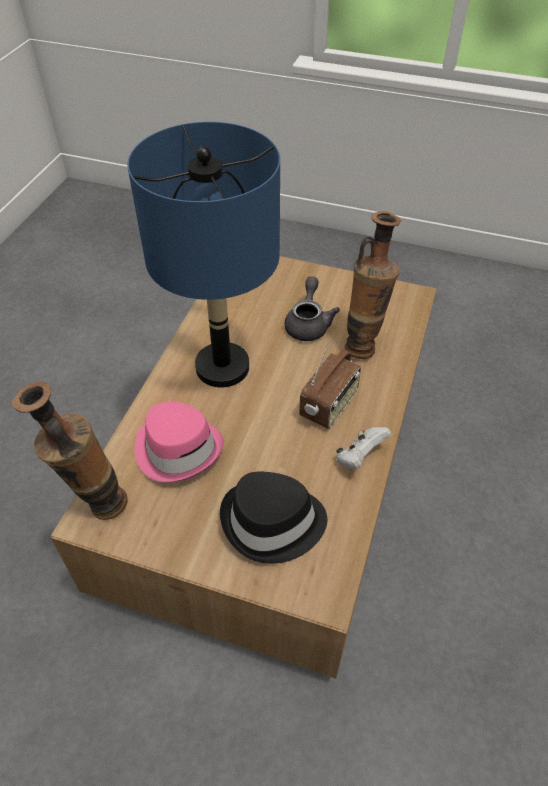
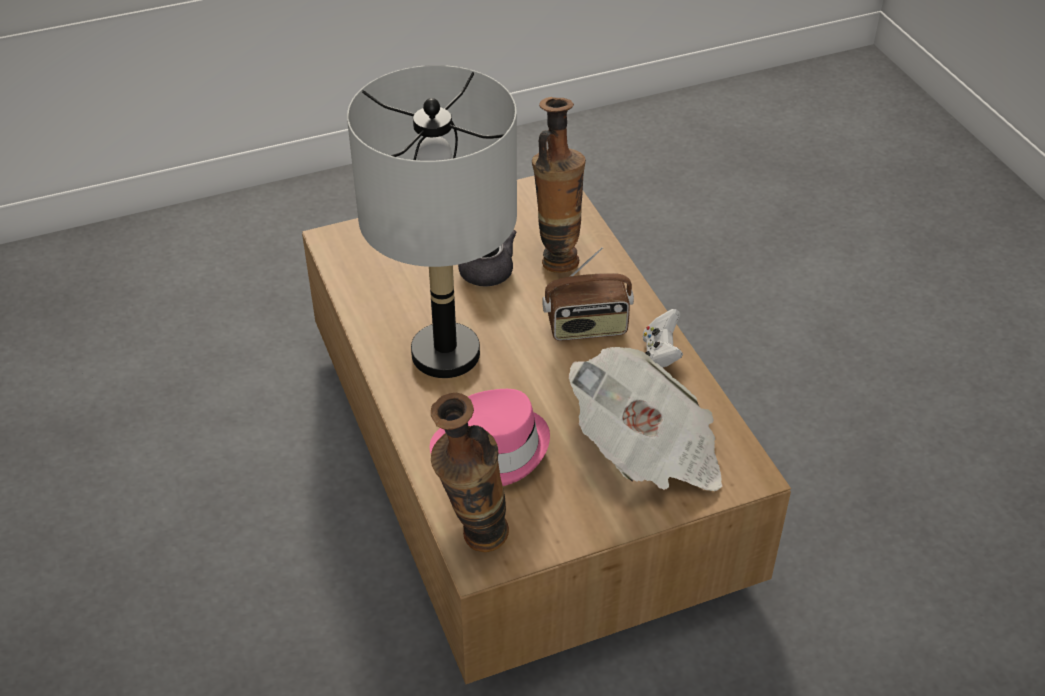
camera: 40 degrees left, 5 degrees down
blue table lamp [127,122,280,387] -> grey table lamp [347,65,517,378]
black hat [220,472,327,564] -> newspaper [569,347,723,491]
radio [299,339,361,429] -> radio turned 90 degrees clockwise [542,247,634,341]

